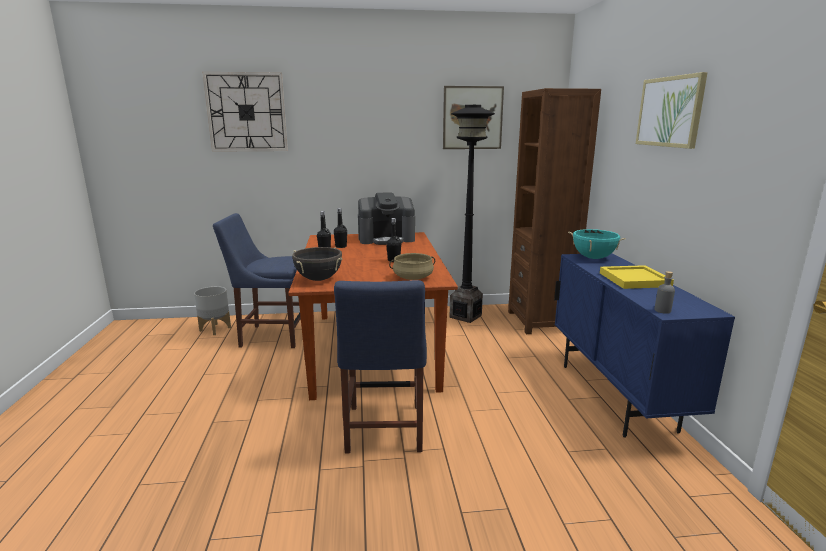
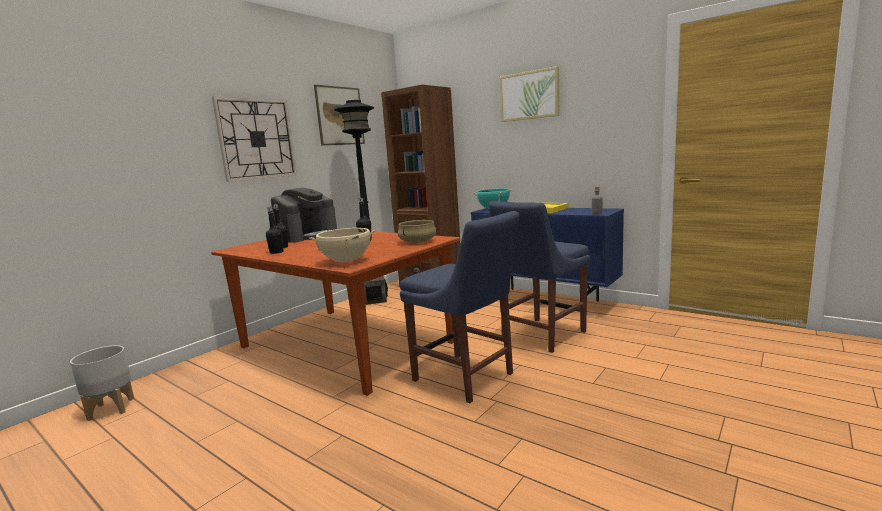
camera: 45 degrees left, 5 degrees down
wall clock [202,72,288,152] -> wall clock moved to [212,96,297,182]
blue chair [213,213,301,348] -> blue chair moved to [489,201,590,353]
black cooking pot [292,247,343,281] -> beige cooking pot [309,228,376,262]

